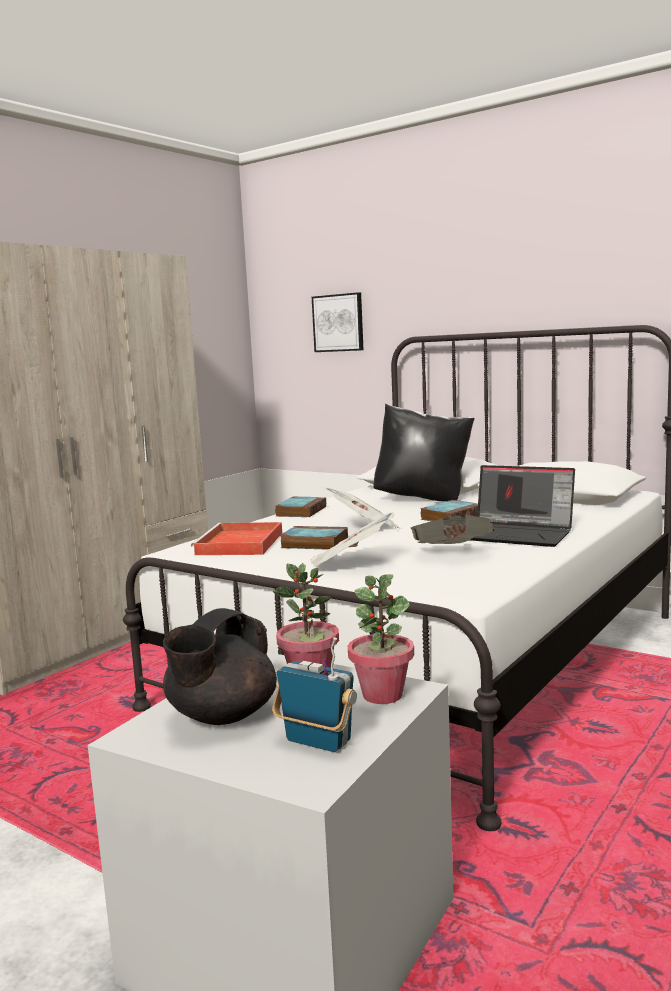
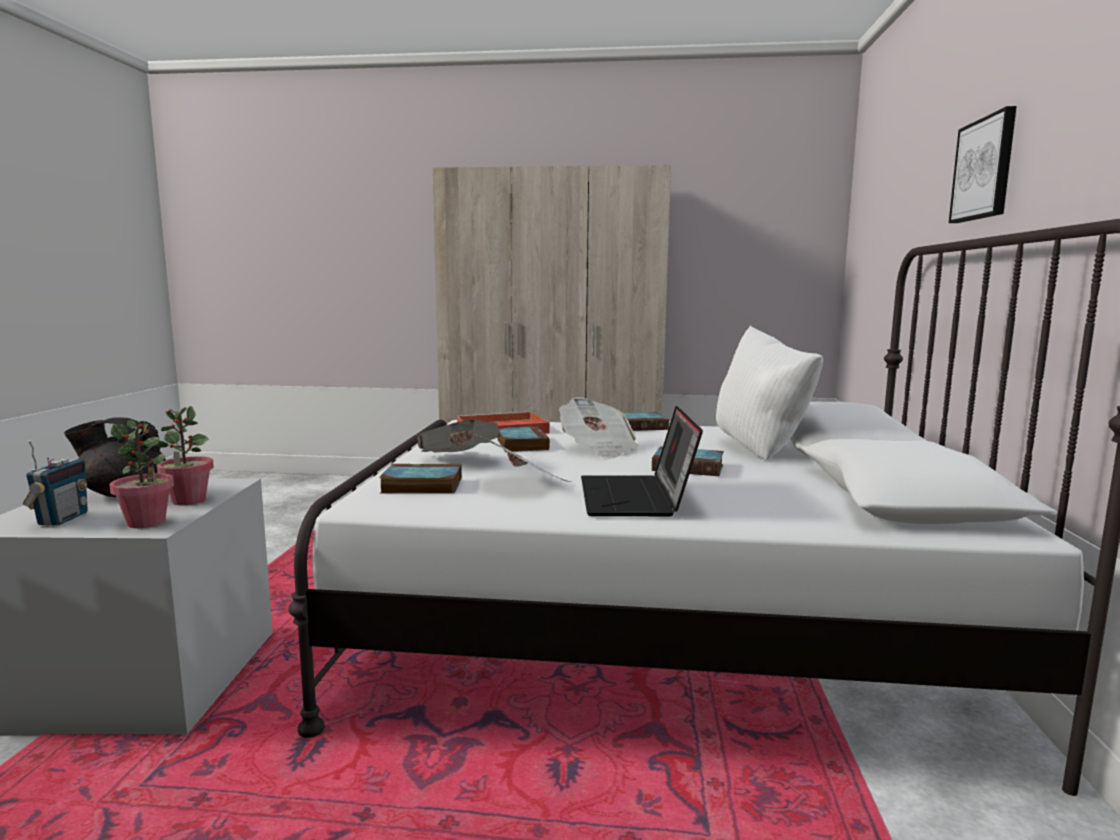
camera: 60 degrees right, 0 degrees up
picture [312,292,364,352] -> picture moved to [949,106,1017,223]
black pillow [373,404,475,502] -> white pillow [716,325,823,460]
none -> book [379,464,462,494]

